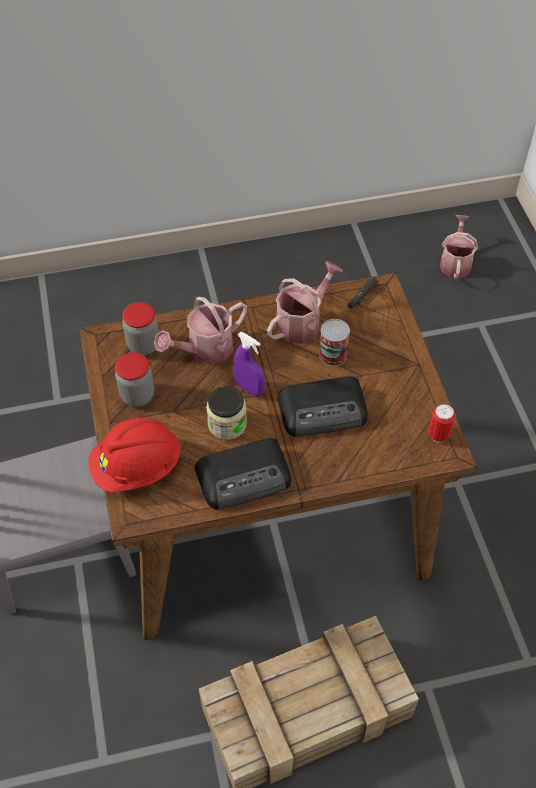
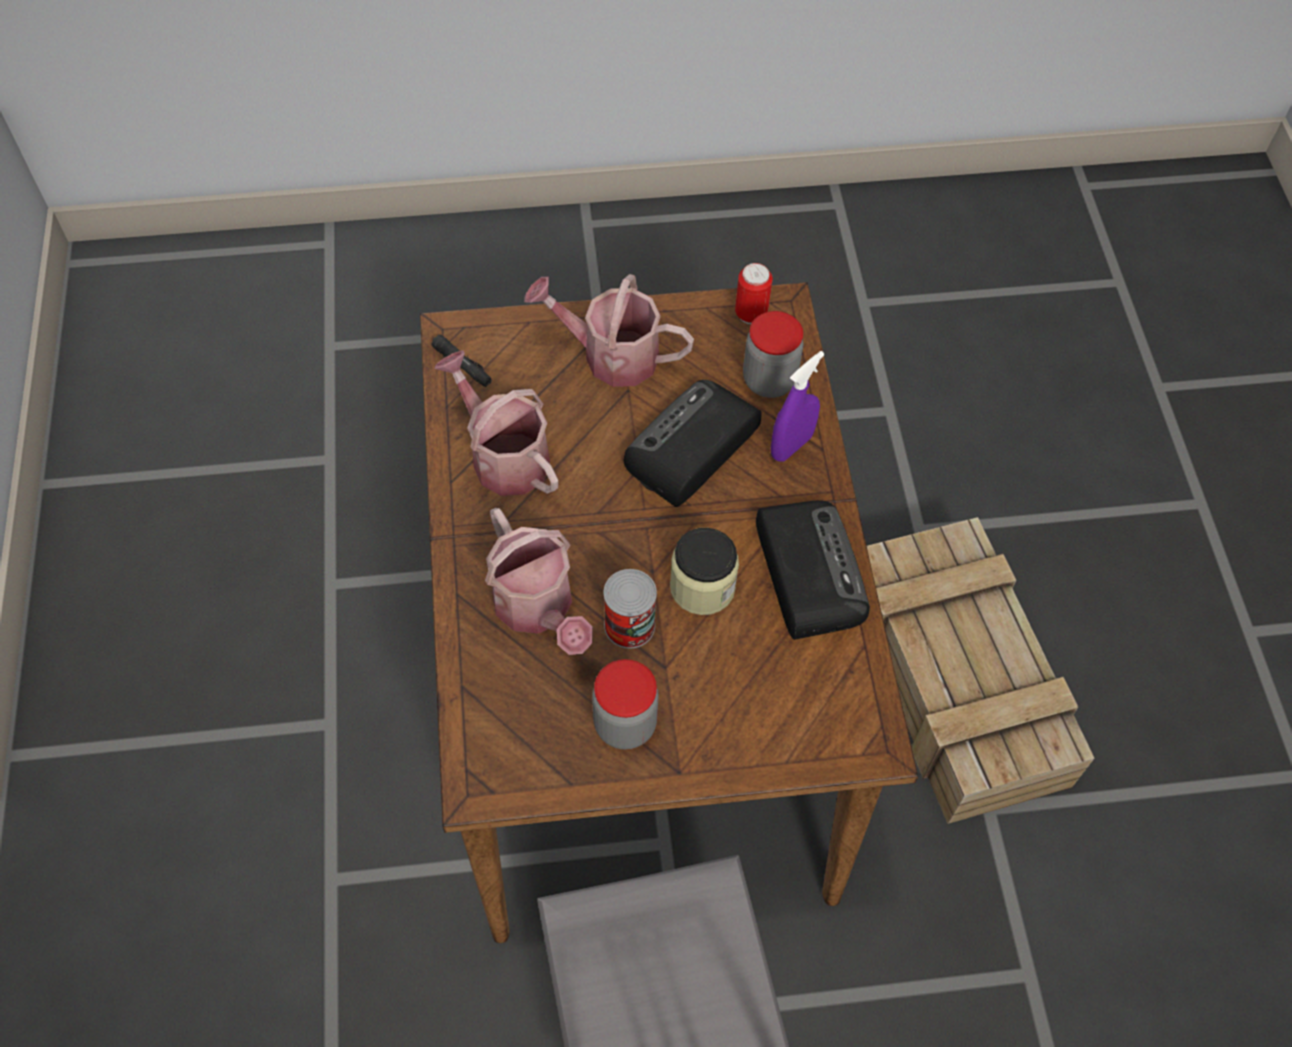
camera: 85 degrees left, 5 degrees up
red hard hat [88,418,181,493] -> none
jar [122,302,159,355] -> jar moved to [743,311,803,398]
purple spray bottle [233,332,265,397] -> purple spray bottle moved to [771,351,824,462]
radio [277,376,368,437] -> radio turned 135 degrees counterclockwise [624,380,762,507]
can [319,319,350,366] -> can moved to [603,569,657,649]
watering can [440,215,478,279] -> watering can moved to [524,274,694,387]

